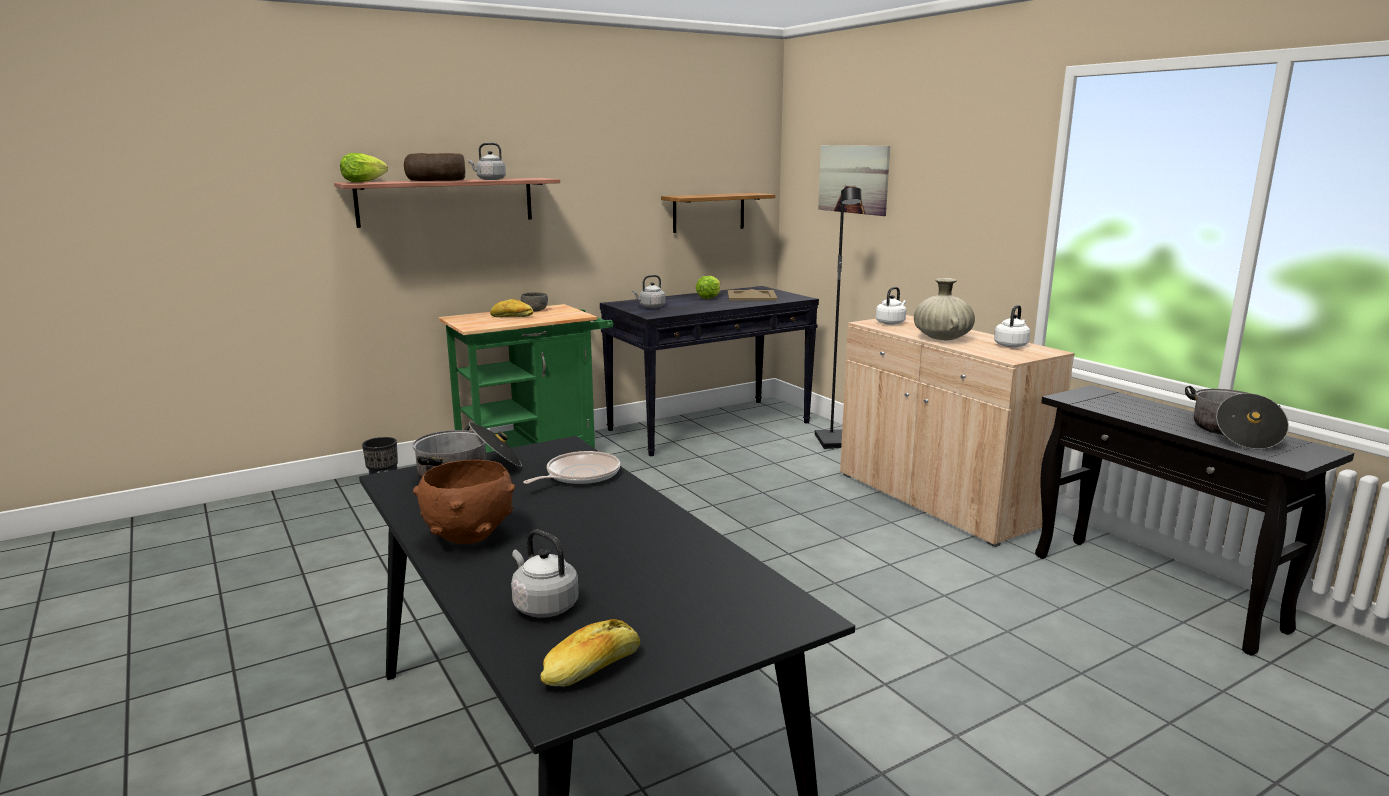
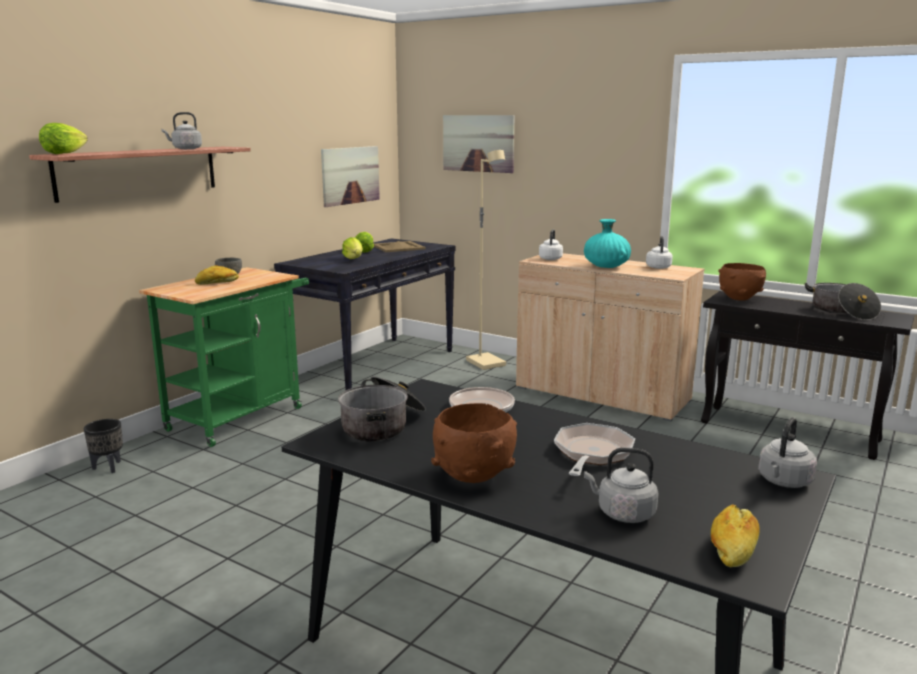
camera: 25 degrees left, 0 degrees up
bread [404,153,465,181] -> none
grey kettle [633,275,665,308] -> grey kettle moved to [758,417,817,488]
shelf [661,193,775,233] -> picture [321,146,380,207]
black floor lamp [815,187,862,449] -> beige floor lamp [466,150,506,370]
beige vase [914,278,975,340] -> turquoise vase [584,219,631,268]
none -> lettuce [342,237,363,259]
none -> frying pan [554,423,635,476]
none -> brown bowl [718,263,766,301]

